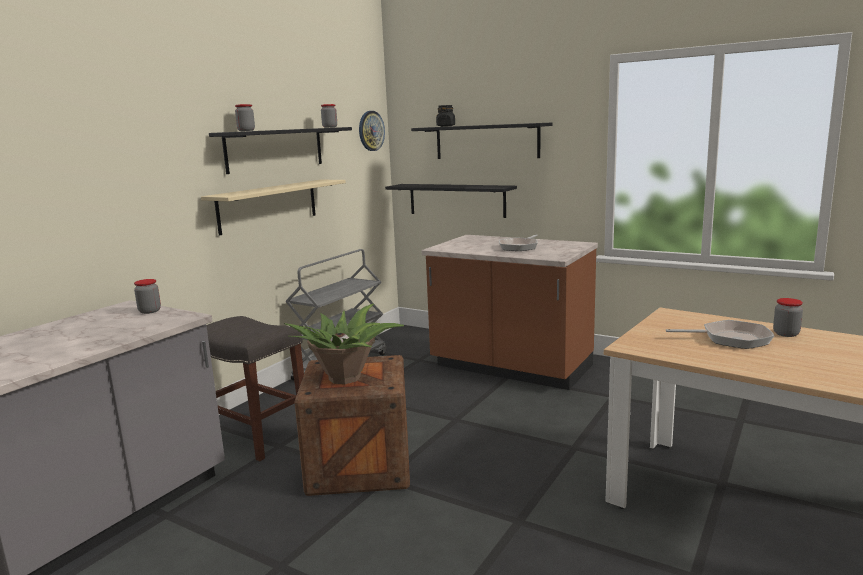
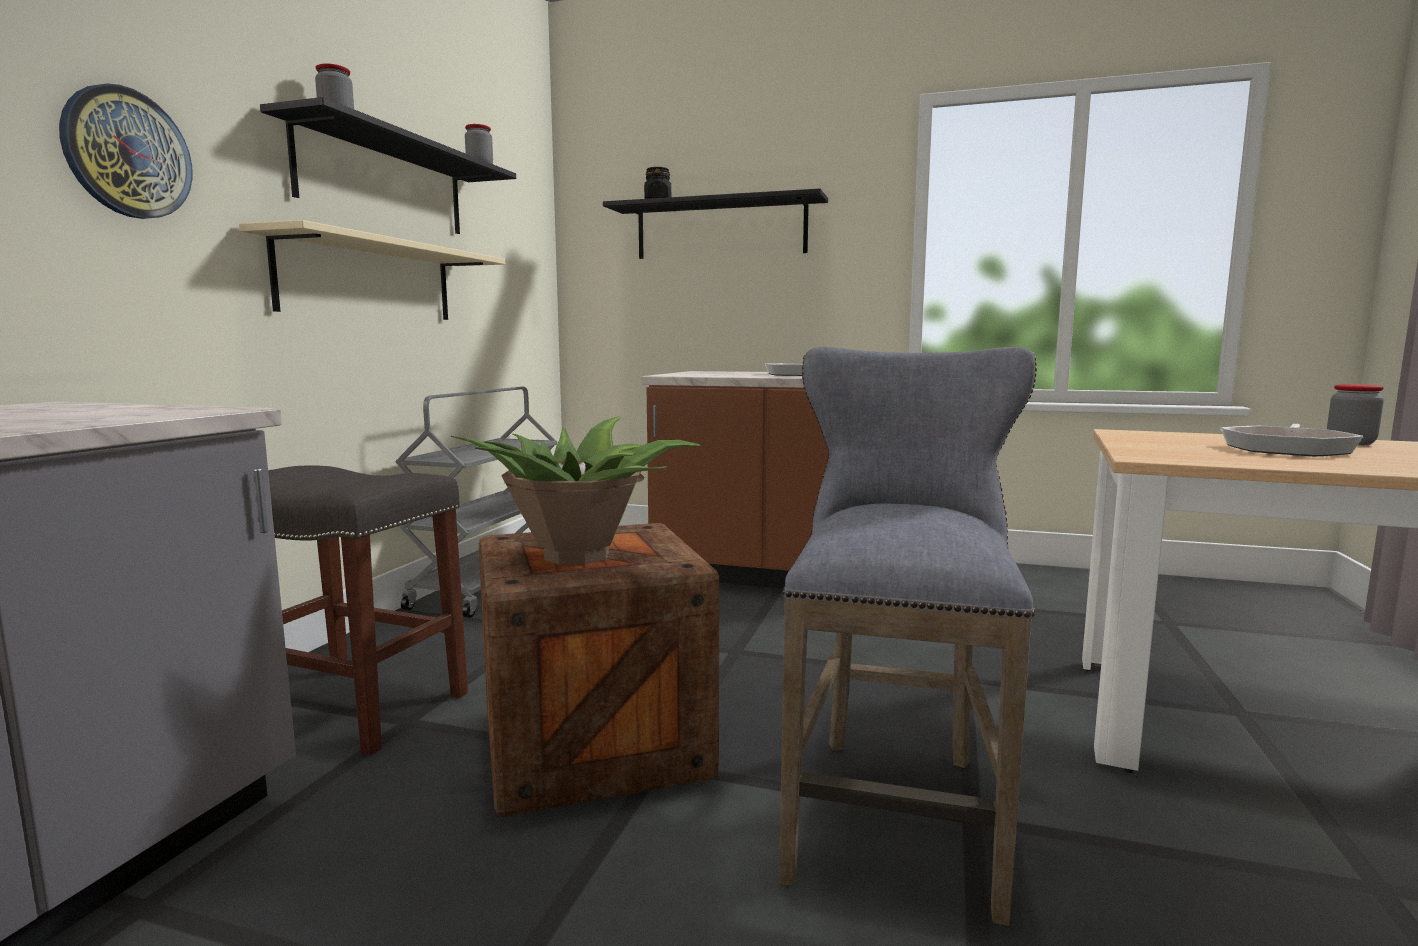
camera: 15 degrees left, 5 degrees down
jar [134,279,161,314] -> none
wall clock [359,111,385,151] -> wall clock moved to [59,83,193,219]
black shelf [385,184,517,218] -> none
frying pan [666,320,774,349] -> frying pan turned 135 degrees clockwise [1220,423,1363,456]
none -> grey stool [779,347,1037,926]

